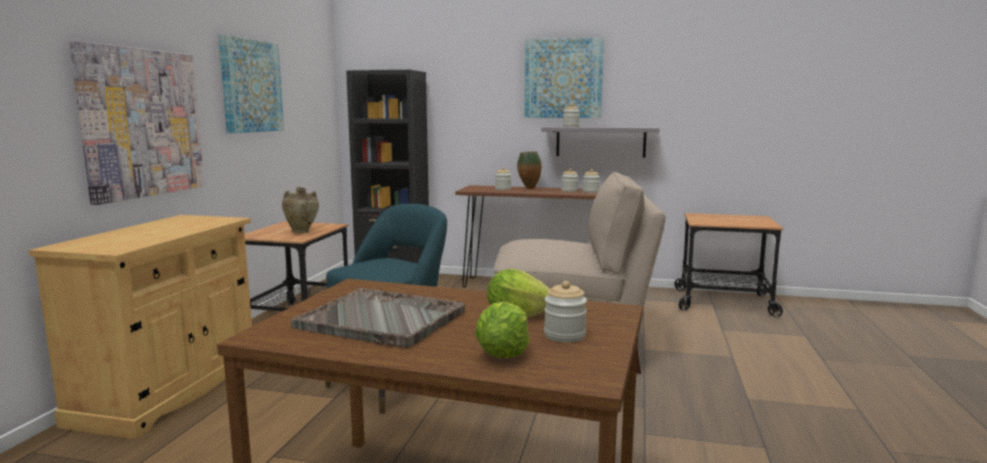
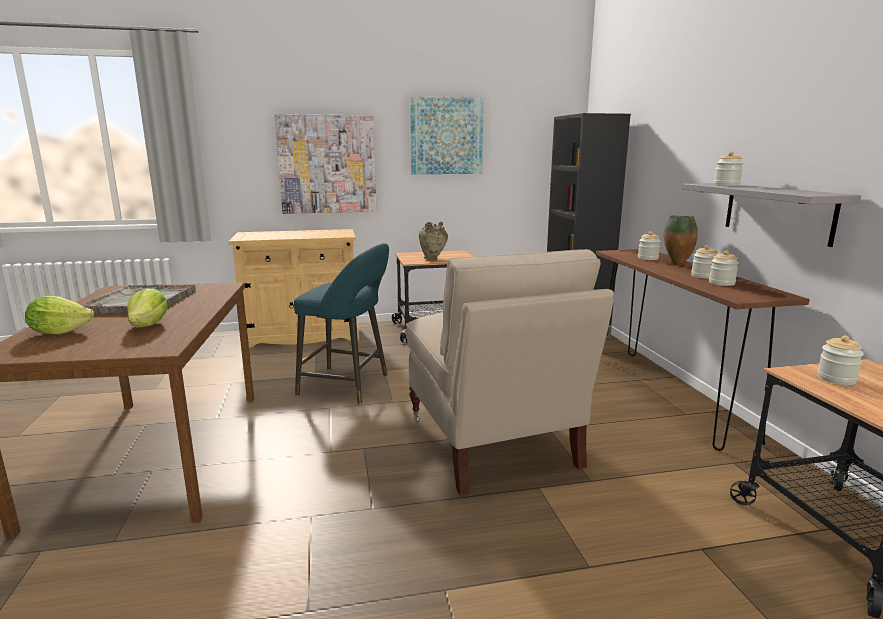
camera: 65 degrees right, 5 degrees up
picture [525,37,604,118] -> none
jar [544,281,587,342] -> jar moved to [817,335,864,385]

